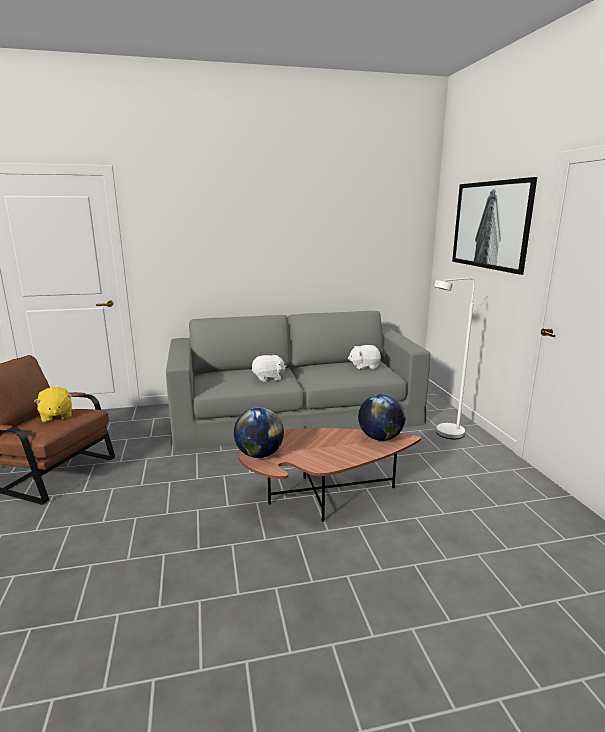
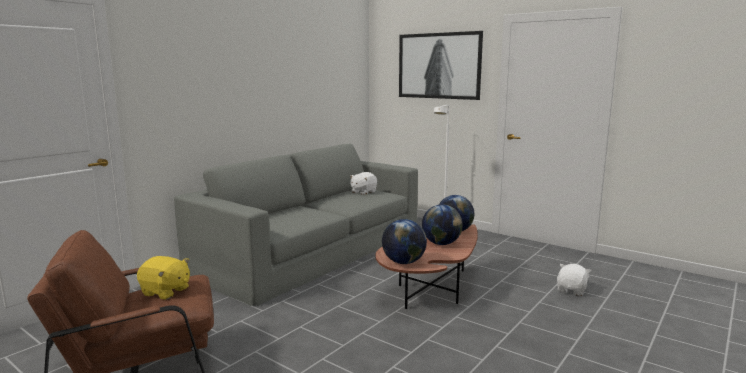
camera: 40 degrees left, 5 degrees down
white plush toy [252,355,286,382] -> white plush toy moved to [557,264,592,296]
none -> globe [422,204,463,245]

